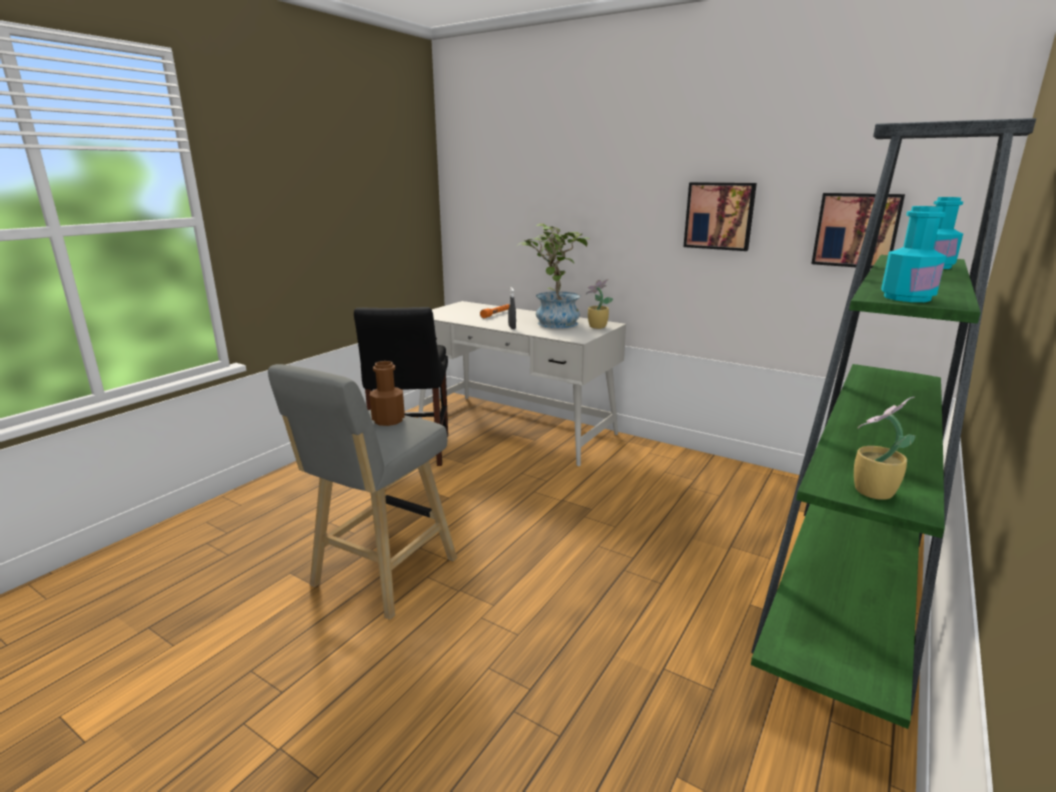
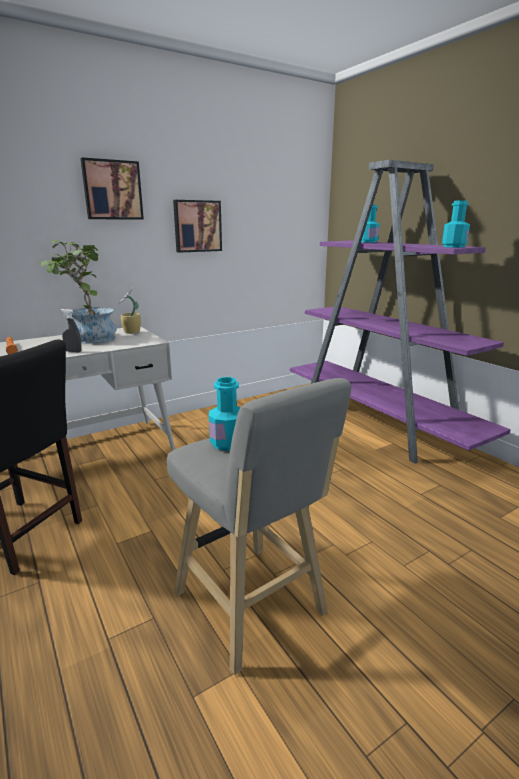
camera: 65 degrees left, 0 degrees up
brown bottle [369,361,405,426] -> turquoise bottle [209,377,240,451]
green bookcase [751,118,1036,729] -> purple bookcase [290,160,511,464]
picture [811,193,905,269] -> picture moved to [80,157,144,219]
potted plant [854,397,916,500] -> none

